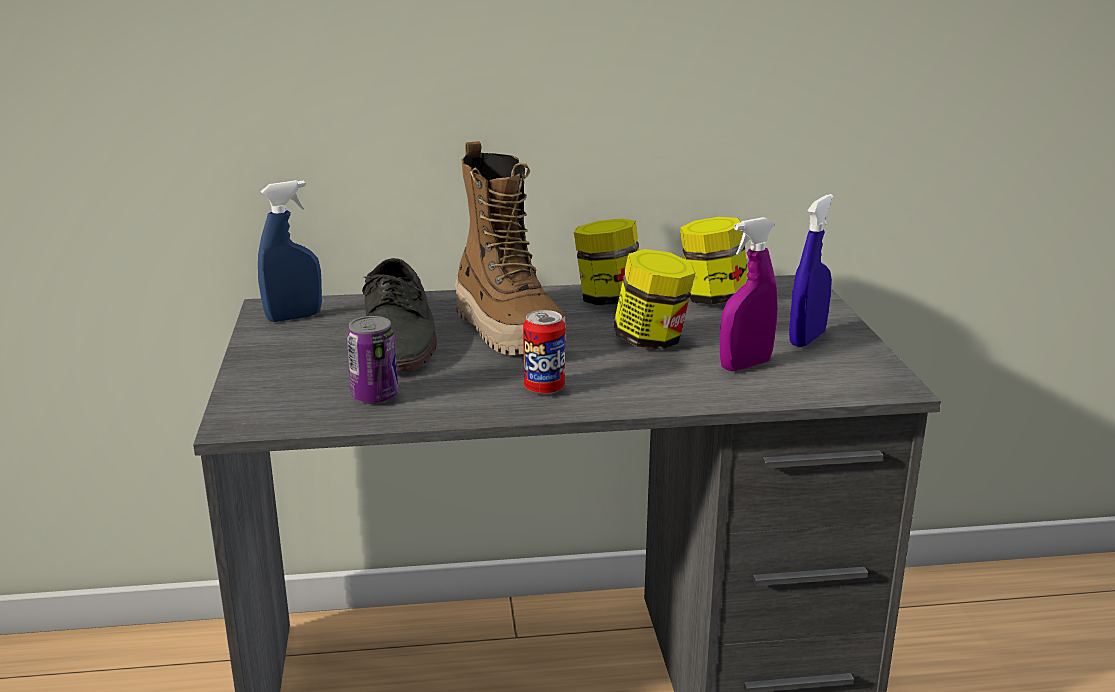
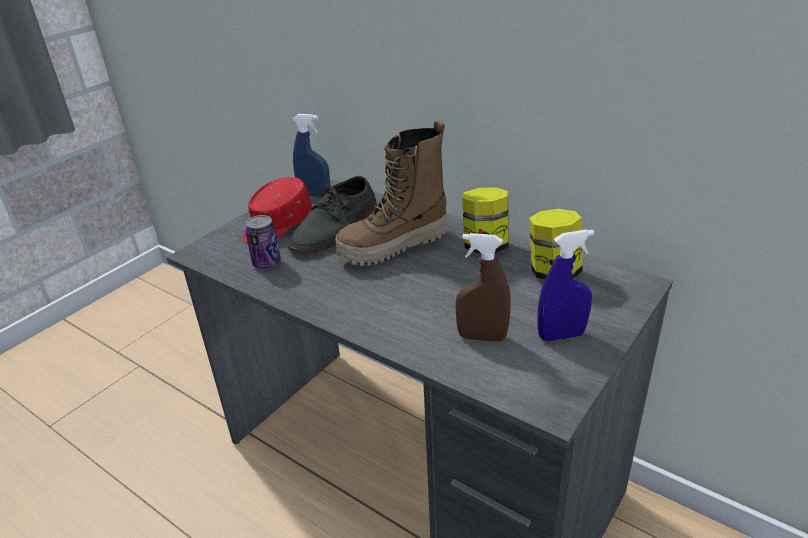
camera: 45 degrees right, 10 degrees up
boot [455,141,566,355] -> boot turned 45 degrees clockwise [335,120,447,266]
can [523,310,565,395] -> none
jar [614,249,695,350] -> none
purple spray bottle [720,217,777,371] -> brown spray bottle [456,233,511,342]
none -> red cap [243,177,312,243]

